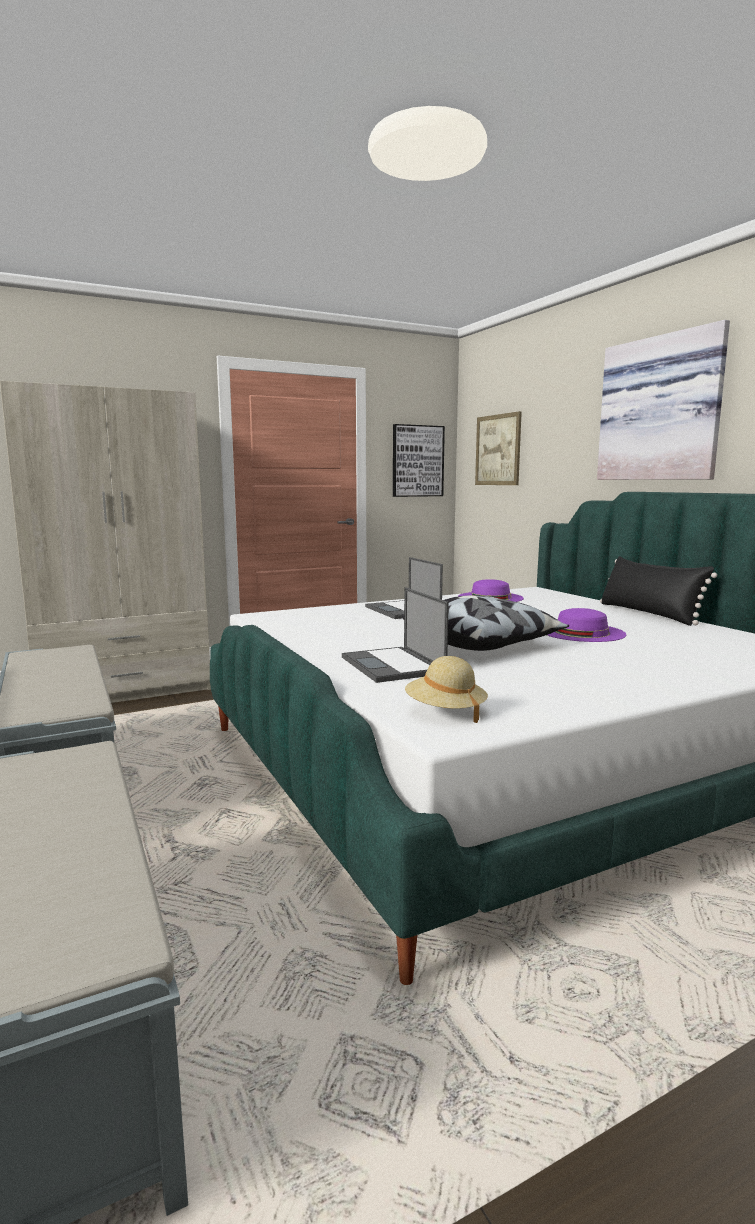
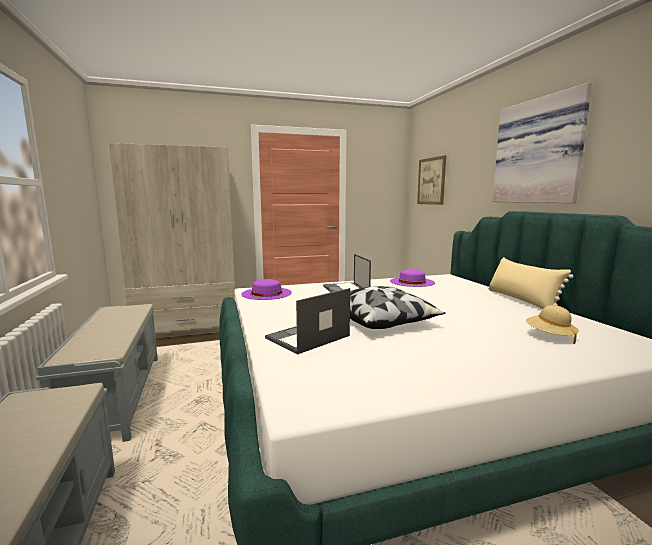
camera: 10 degrees right, 0 degrees up
laptop [342,587,449,683] -> laptop turned 60 degrees clockwise [265,288,350,354]
picture [393,424,445,497] -> none
beige hat [405,656,488,723] -> beige hat moved to [526,305,579,344]
purple hat [547,608,626,642] -> purple hat moved to [241,279,292,300]
black pillow [600,556,717,626] -> beige pillow [488,257,574,309]

